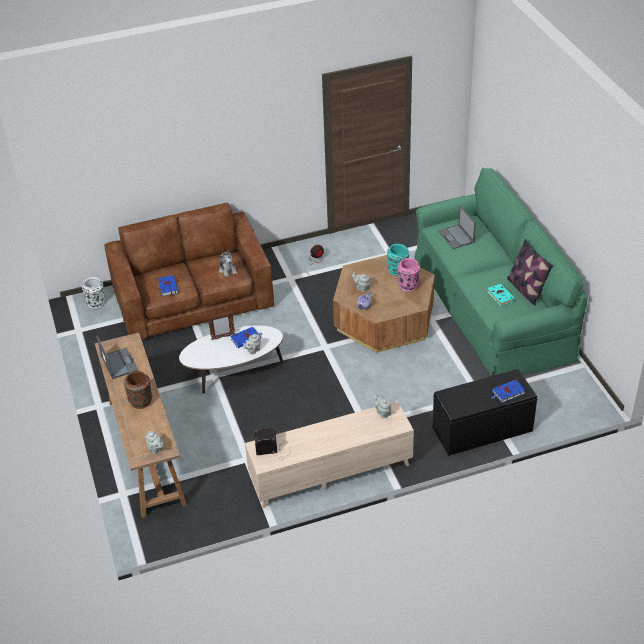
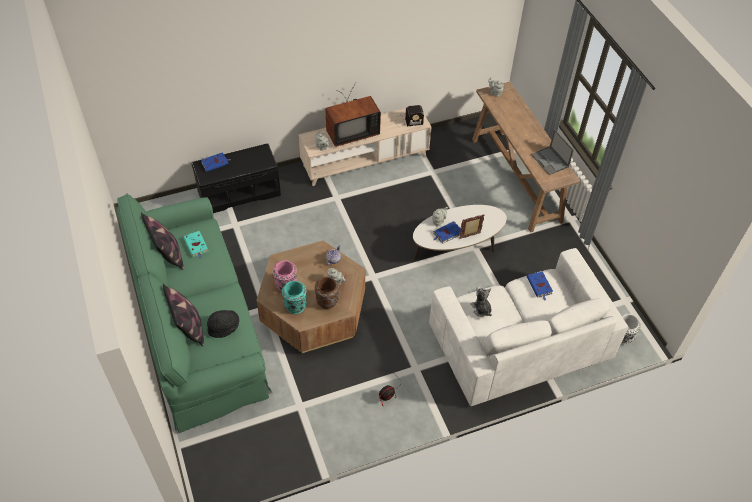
camera: 175 degrees right, 10 degrees up
brown sofa [104,203,274,340] -> white sofa [429,248,628,406]
brown vase [124,371,152,409] -> brown vase moved to [315,277,339,309]
laptop [438,205,476,249] -> black hat [207,310,239,338]
none -> pillow [163,284,204,346]
none -> television [325,83,381,147]

